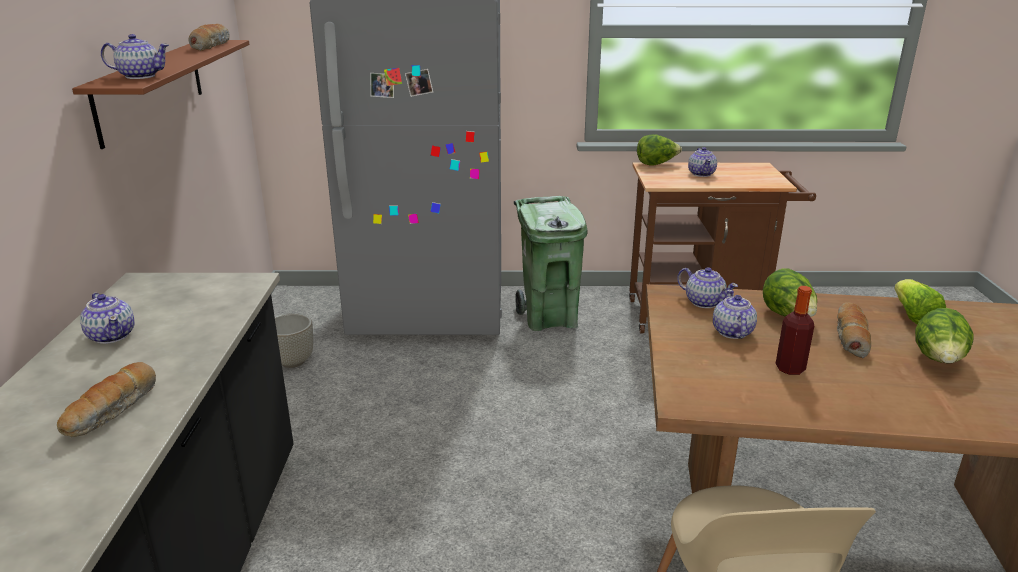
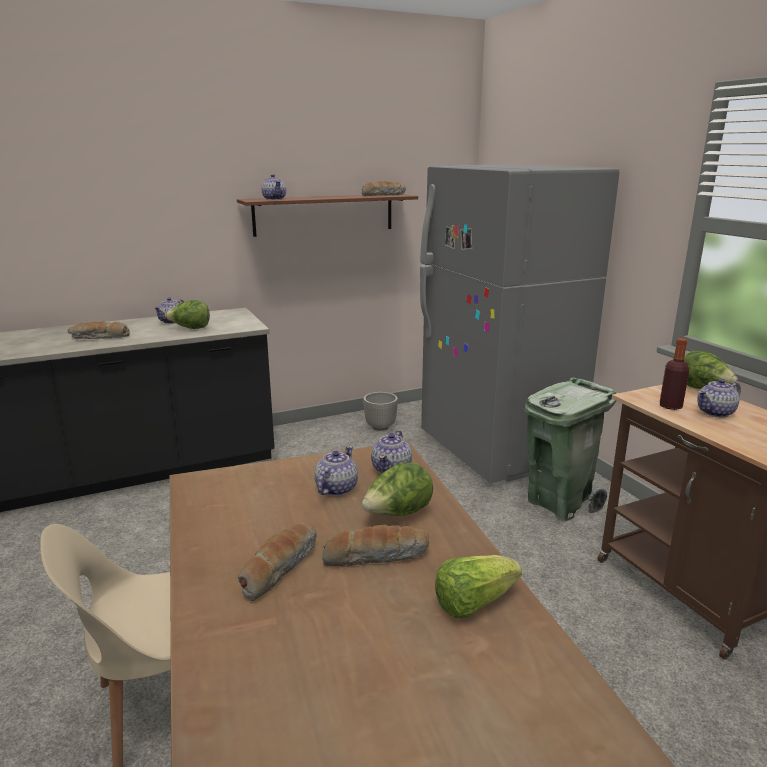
camera: 65 degrees right, 5 degrees down
teapot [713,290,757,339] -> teapot turned 45 degrees counterclockwise [315,446,358,496]
bottle [775,286,814,375] -> bottle moved to [660,338,689,410]
lettuce [915,308,973,364] -> lettuce moved to [165,300,210,329]
none -> bread [238,522,317,601]

